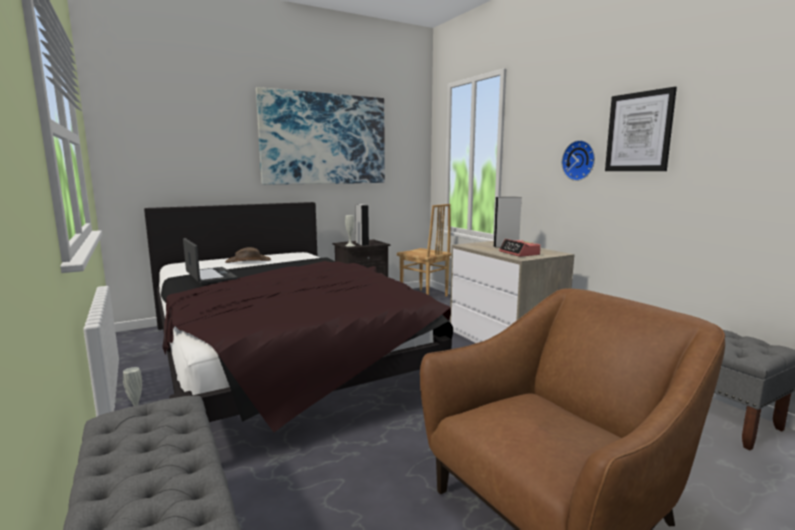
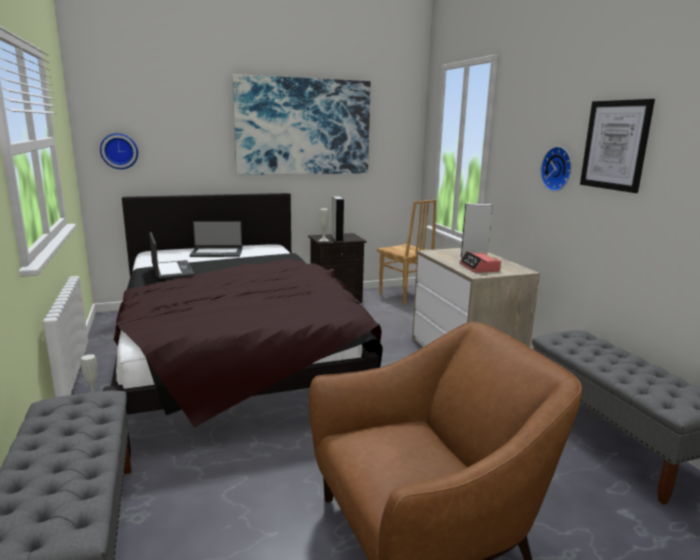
camera: 10 degrees right, 5 degrees up
brown hat [225,247,271,263] -> laptop [190,221,242,257]
none -> wall clock [100,133,138,169]

